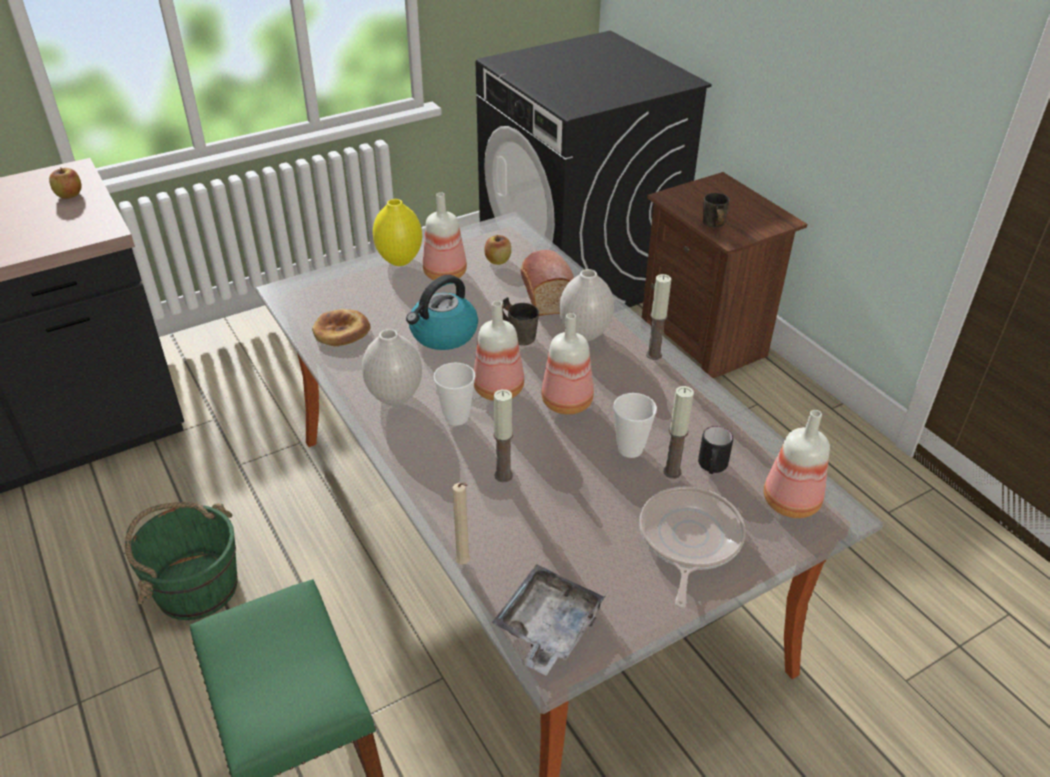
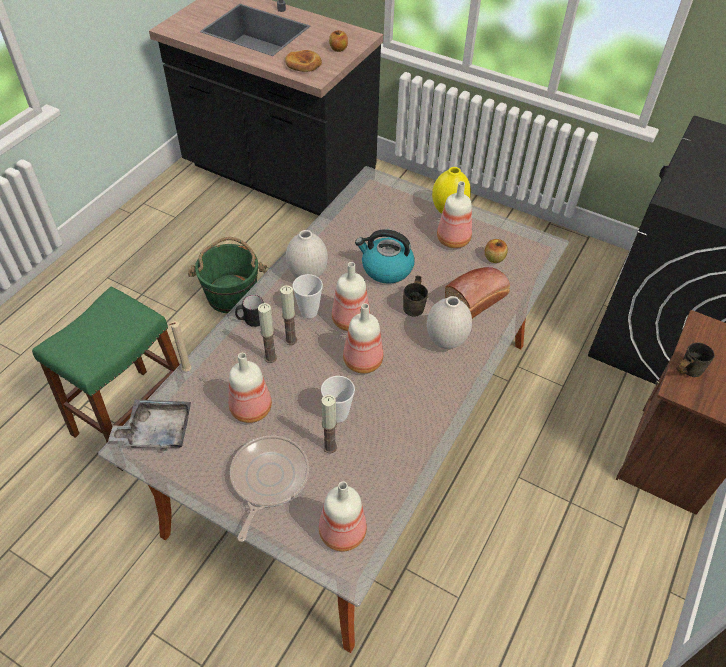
camera: 60 degrees right, 10 degrees up
bread [312,309,371,346] -> bread moved to [285,50,322,72]
frying pan [639,486,746,608] -> frying pan turned 60 degrees counterclockwise [230,436,309,542]
candle [646,274,671,360] -> candle moved to [280,285,297,345]
black mug [698,426,733,474] -> black mug moved to [235,295,264,327]
none -> bottle [228,353,272,423]

